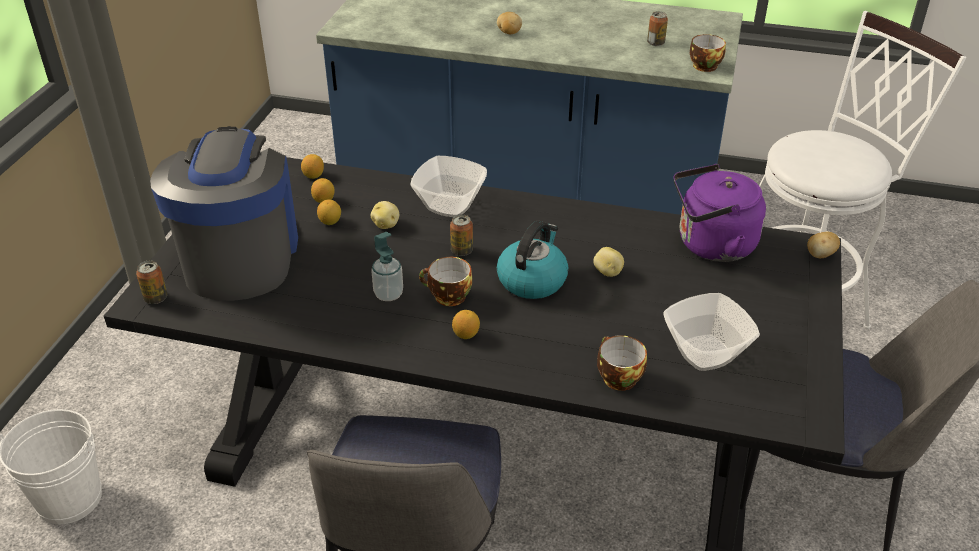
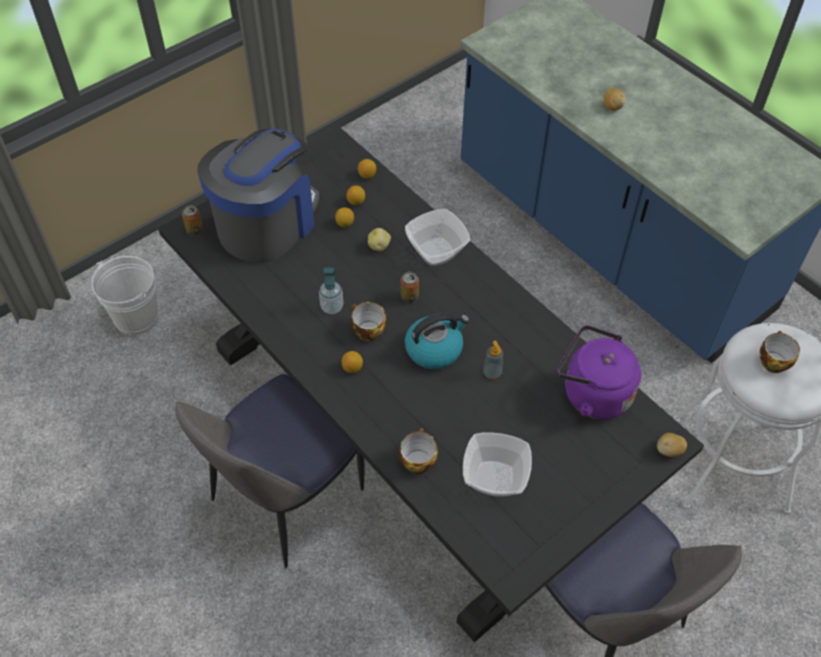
camera: 35 degrees right, 15 degrees up
potato [593,247,624,277] -> soap dispenser [483,341,503,379]
can [647,11,668,46] -> none
cup [690,34,726,72] -> cup moved to [760,331,800,373]

